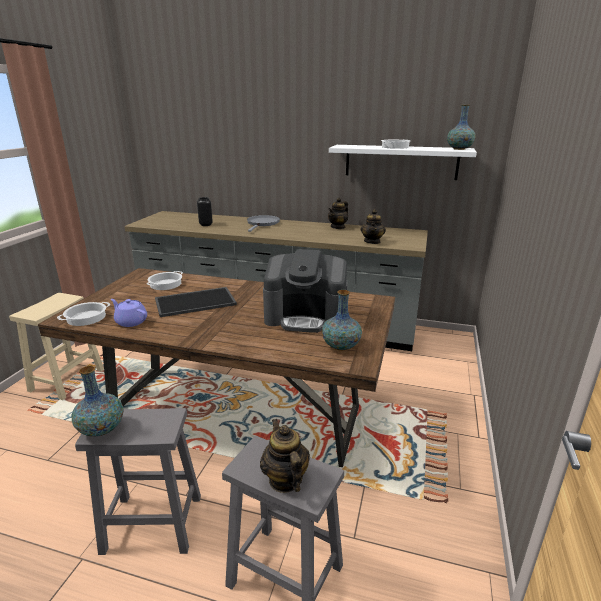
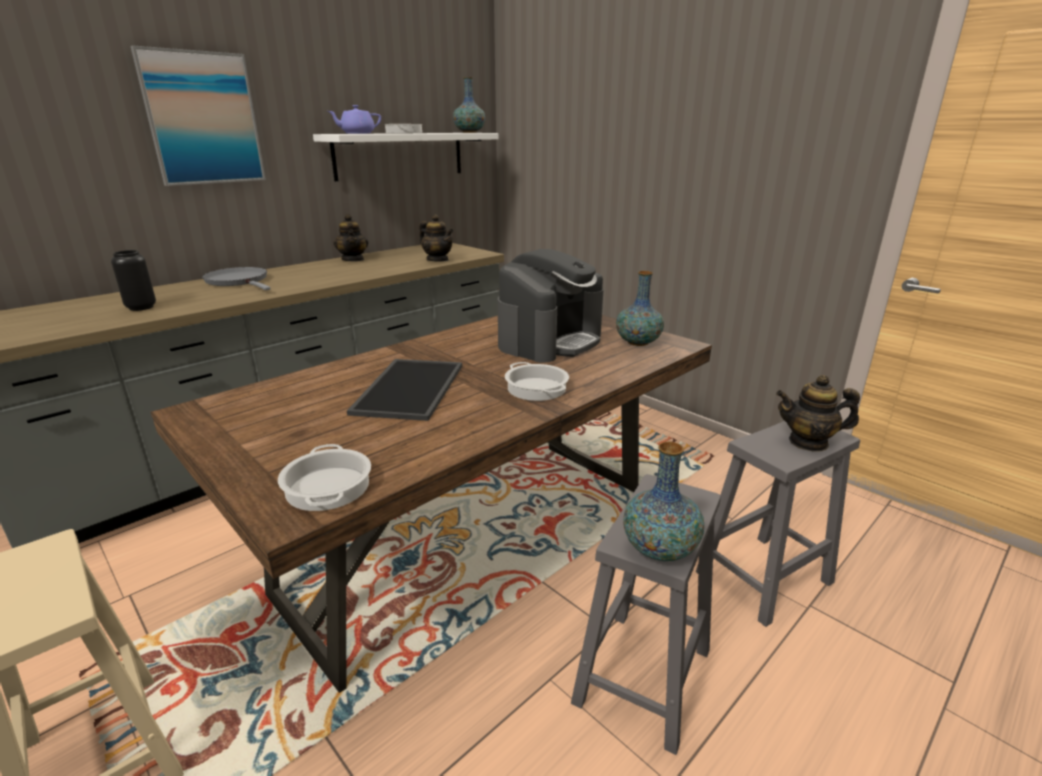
camera: 60 degrees left, 0 degrees up
purple teapot [111,299,147,327] -> purple teapot moved to [328,105,381,134]
cooking pot [147,271,183,290] -> cooking pot moved to [505,362,569,401]
none -> picture [130,45,266,186]

